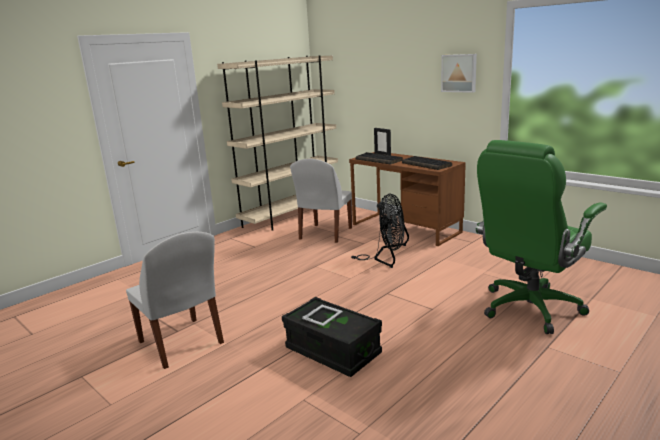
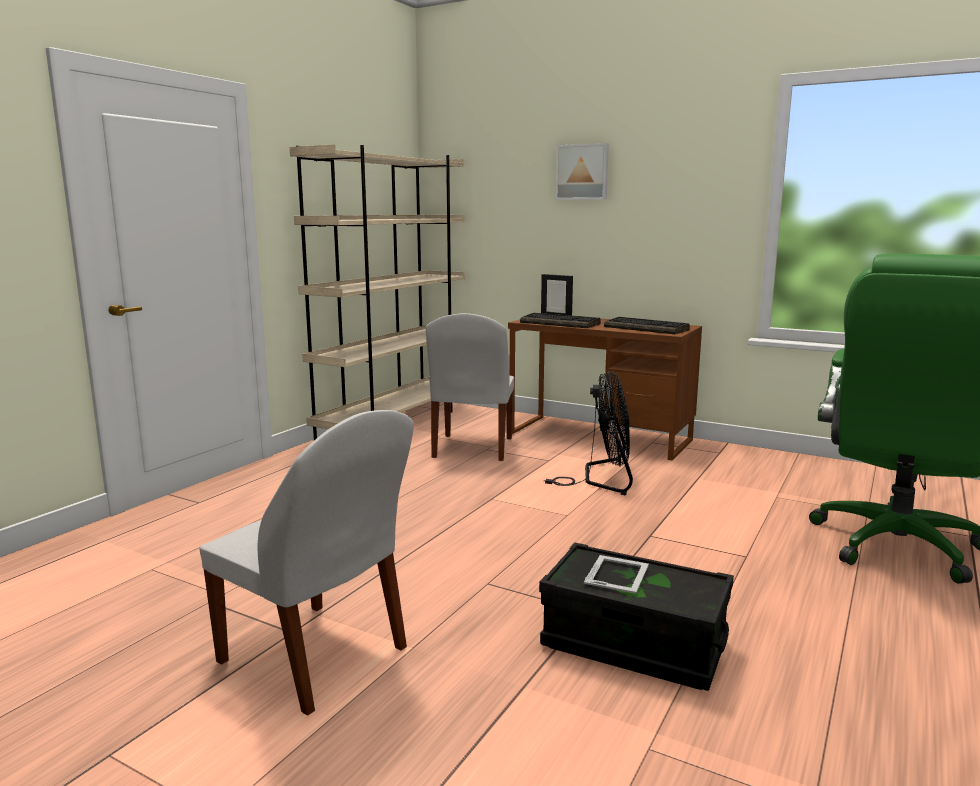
camera: 15 degrees left, 5 degrees down
picture [441,54,477,93] -> picture moved to [555,143,609,200]

